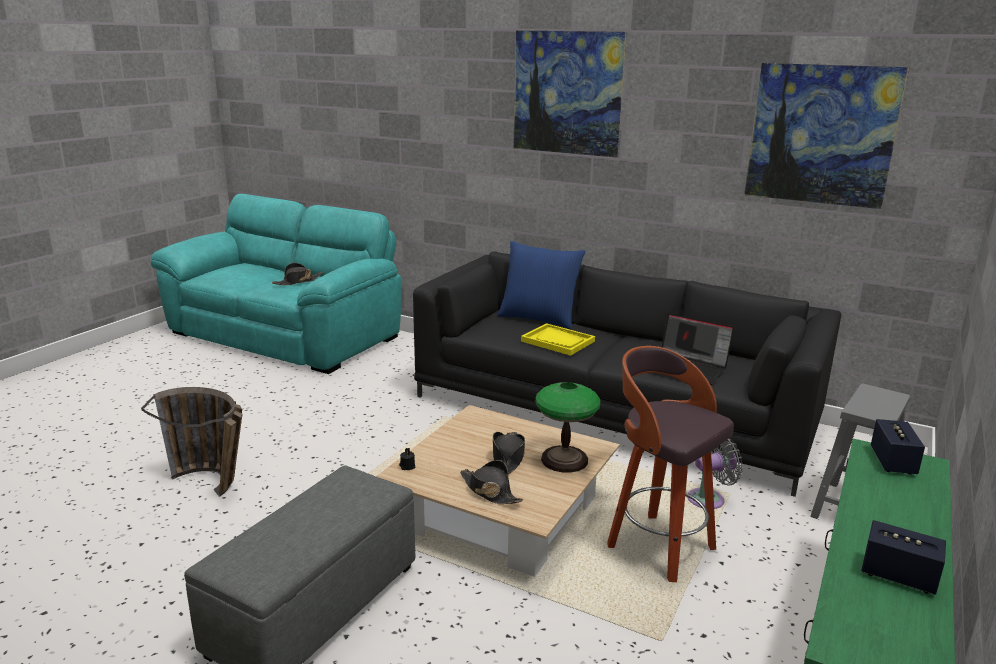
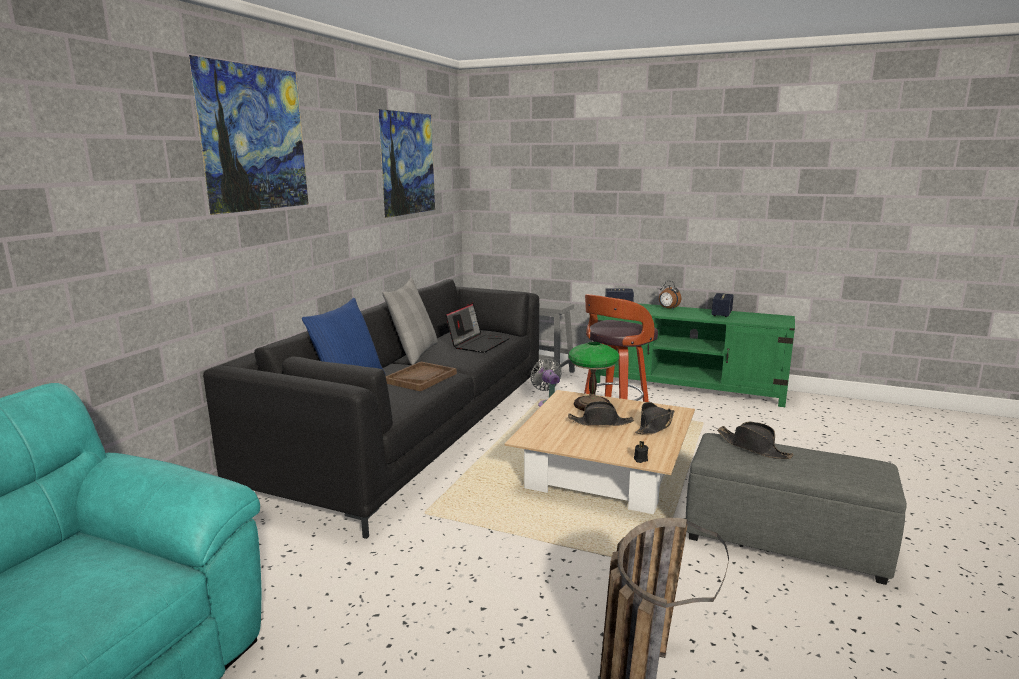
camera: 95 degrees left, 5 degrees down
black hat [272,263,322,285] -> black hat moved to [717,422,793,459]
yellow tray [521,323,595,356] -> brown tray [386,362,457,391]
none -> grey pillow [382,278,438,365]
none -> alarm clock [659,281,681,309]

